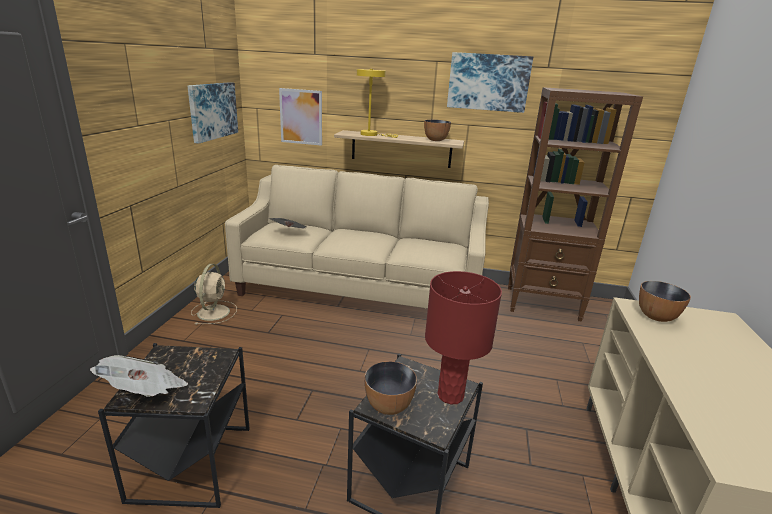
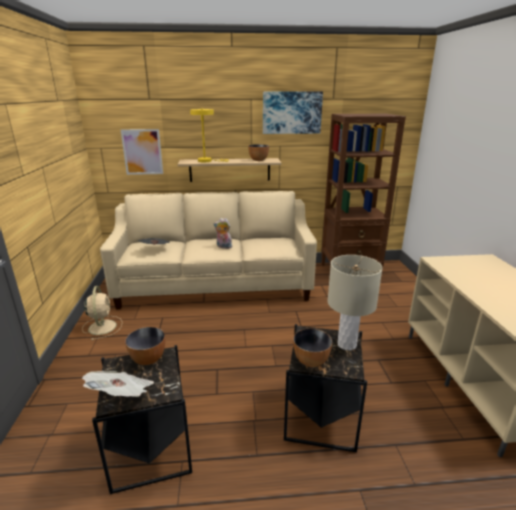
camera: 15 degrees left, 0 degrees up
picture [187,82,238,144] -> none
red table lamp [425,271,502,404] -> beige table lamp [328,255,383,351]
bowl [639,281,691,322] -> bowl moved to [125,327,165,365]
none -> plush toy [214,218,232,249]

